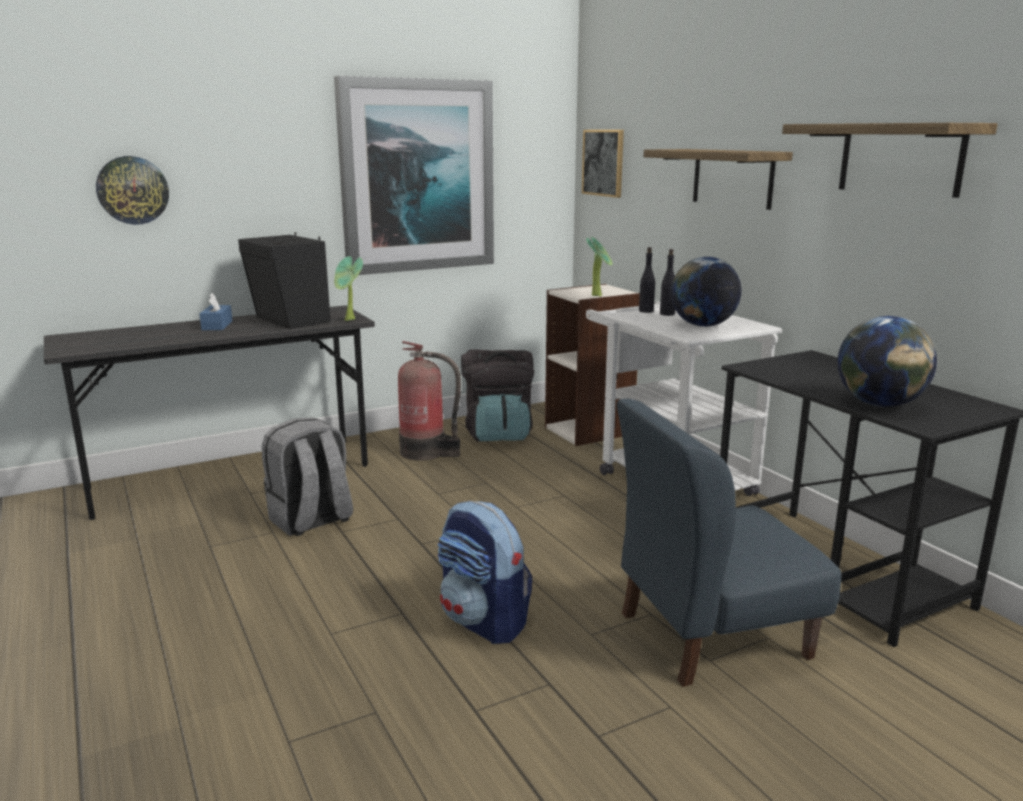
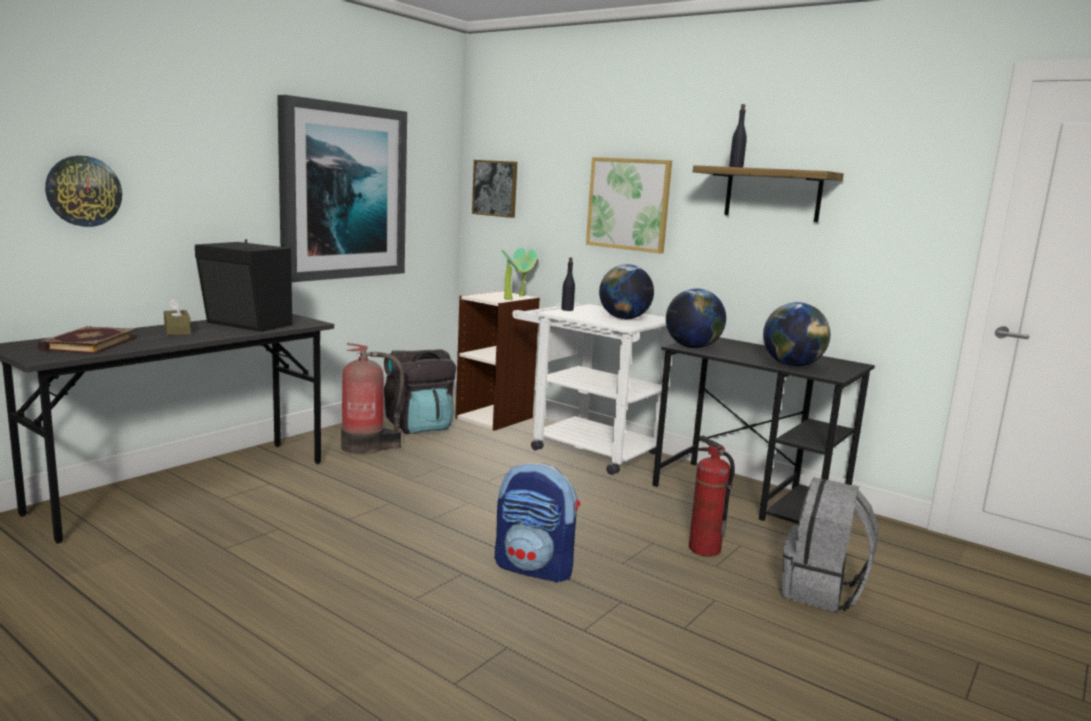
camera: 25 degrees left, 5 degrees down
blue tissue box [200,293,233,330] -> brown tissue box [164,297,191,335]
grey backpack [262,417,353,536] -> grey backpack moved to [781,478,878,613]
potted plant [334,256,363,321] -> potted plant moved to [513,248,537,297]
blue chair [617,399,841,687] -> fire extinguisher [689,435,735,557]
shelf [644,149,793,210] -> picture [586,157,672,253]
black bottle [660,249,675,316] -> black bottle moved to [729,104,747,167]
none -> book [37,326,137,354]
none -> globe [666,288,726,348]

